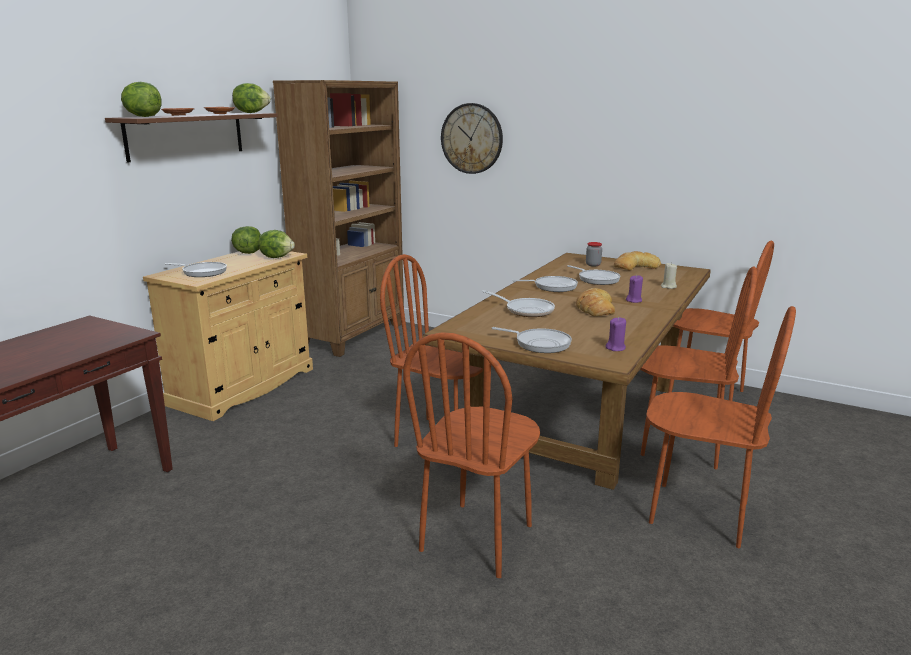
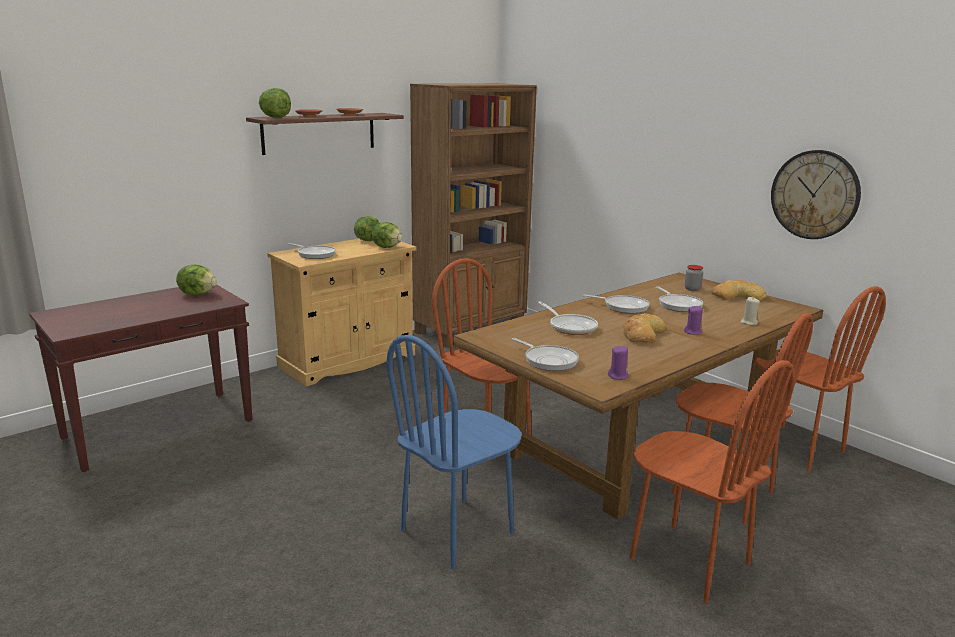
camera: 20 degrees right, 0 degrees up
lettuce [232,83,271,113] -> lettuce moved to [176,264,217,296]
brown chair [403,332,540,578] -> blue chair [387,335,522,570]
wall clock [441,103,503,174] -> wall clock moved to [771,150,861,239]

